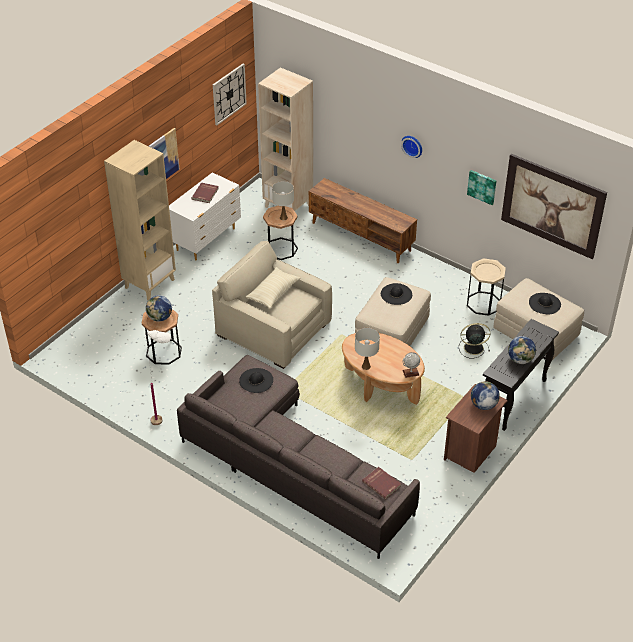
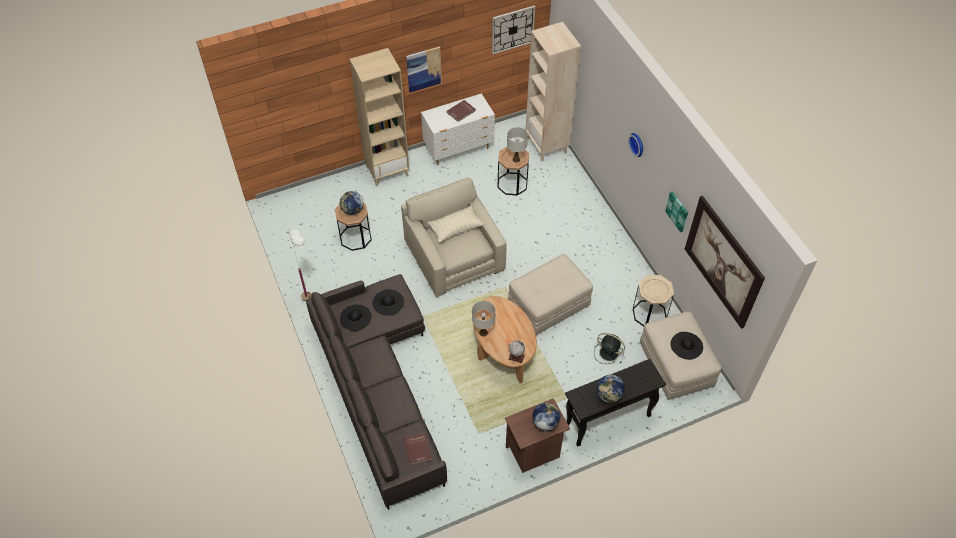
camera: 30 degrees right, 10 degrees up
brown tv stand [309,178,417,263] -> none
black hat [381,283,412,305] -> black hat moved to [340,304,372,331]

